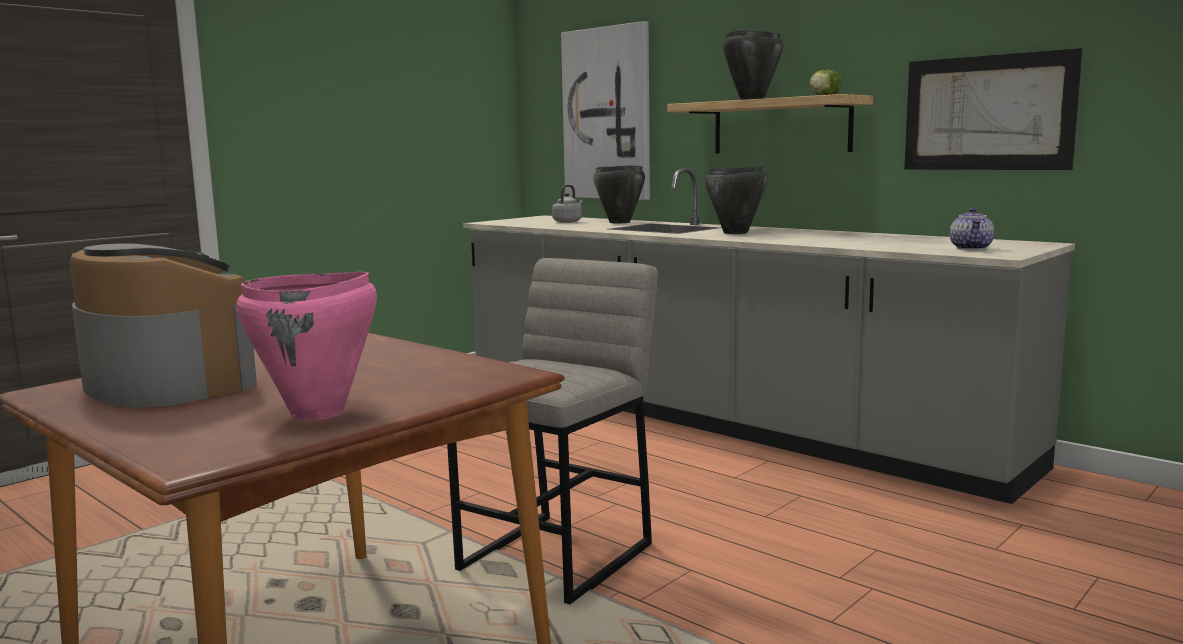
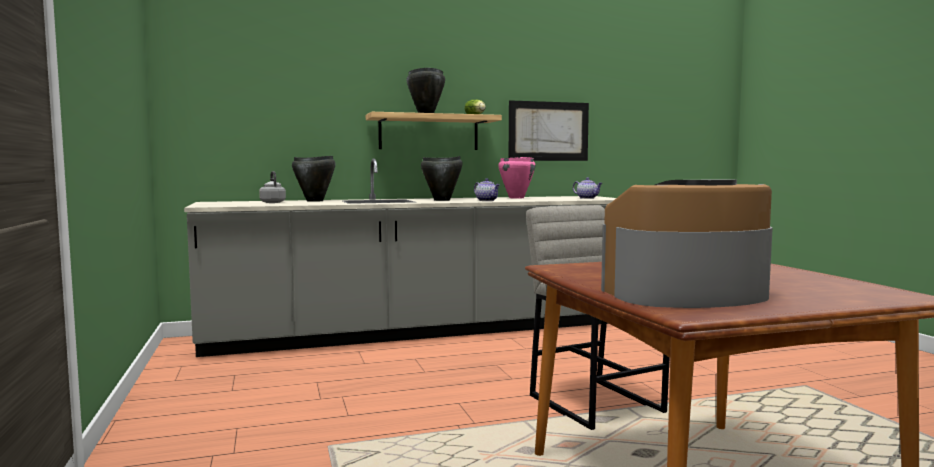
camera: 60 degrees left, 5 degrees down
pink cooking pot [236,272,377,420] -> pink cooking pot moved to [498,157,535,198]
picture [561,21,650,200] -> none
none -> teapot [474,178,500,201]

